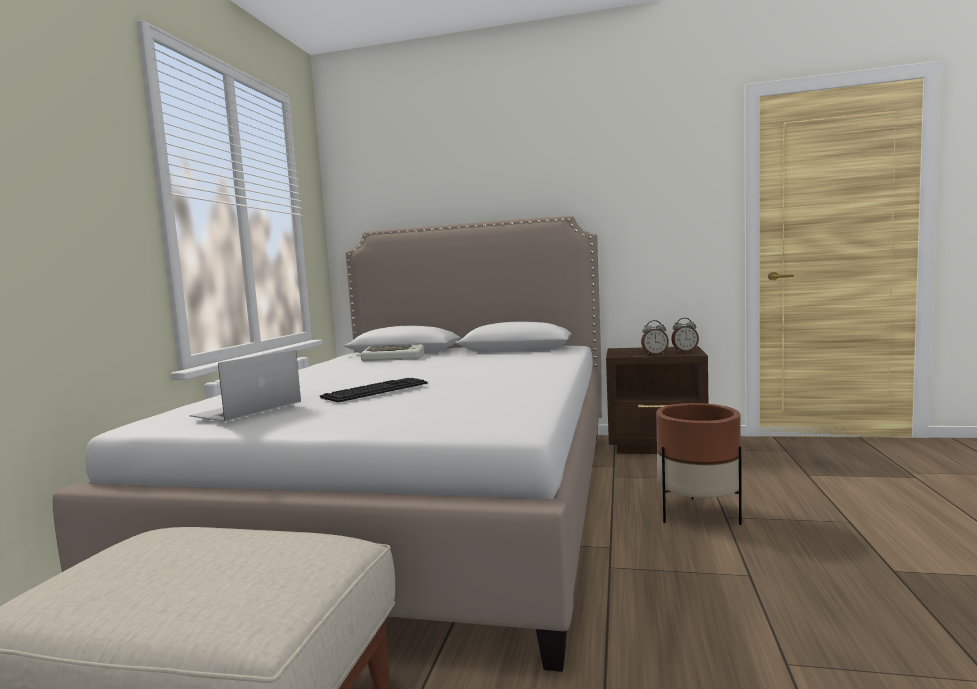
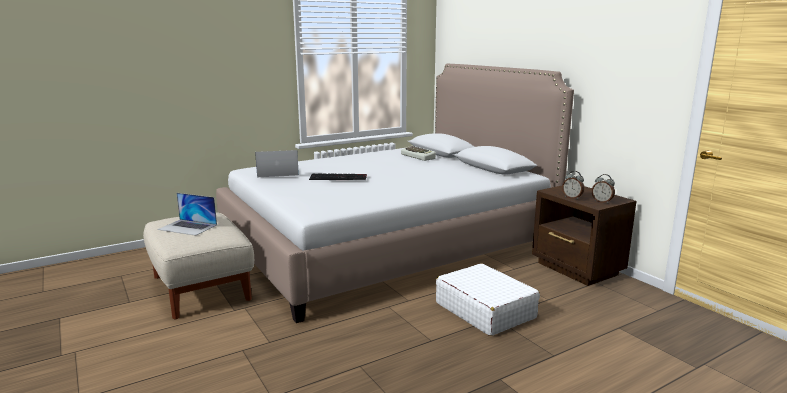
camera: 45 degrees right, 10 degrees up
brown planter [656,403,742,525] -> white suitcase [436,263,540,336]
none -> laptop [158,193,217,236]

